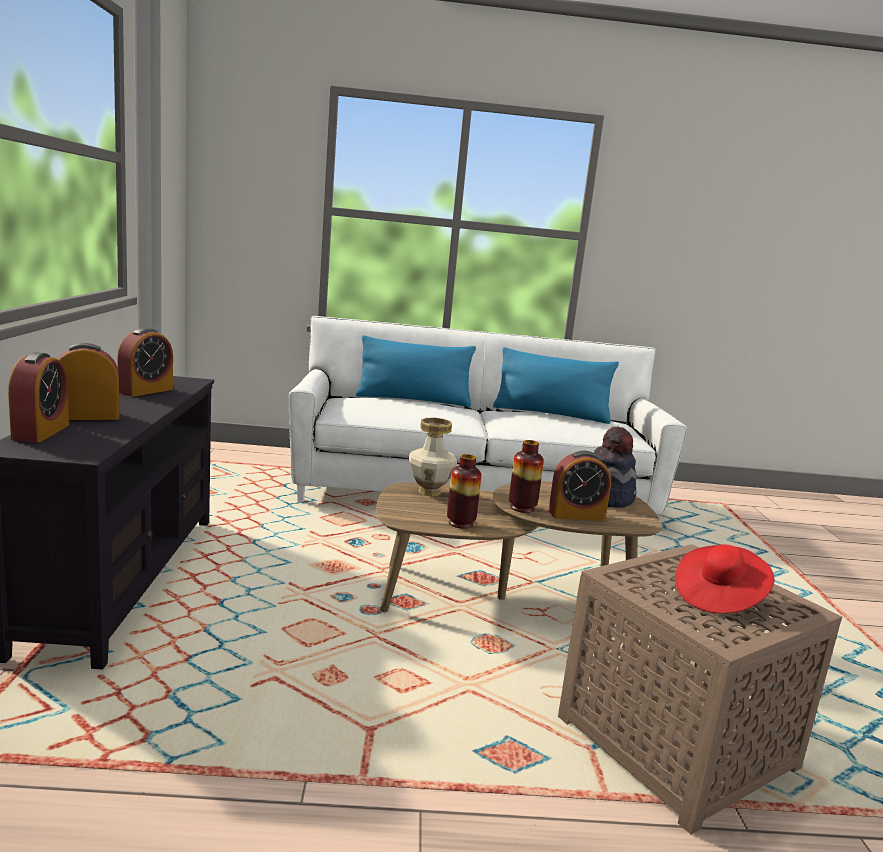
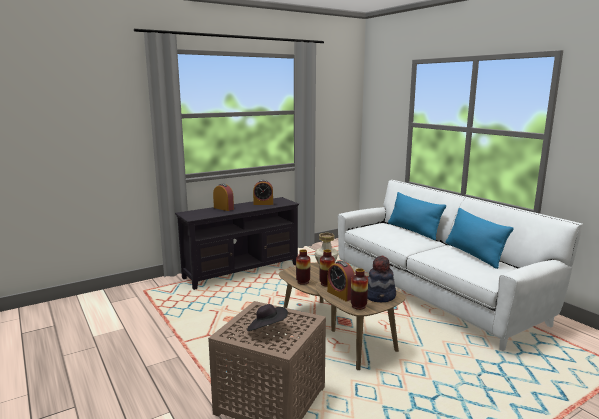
camera: 60 degrees right, 0 degrees up
alarm clock [8,352,69,442] -> none
red hat [675,544,774,614] -> black hat [247,304,288,331]
none -> vase [351,268,368,310]

